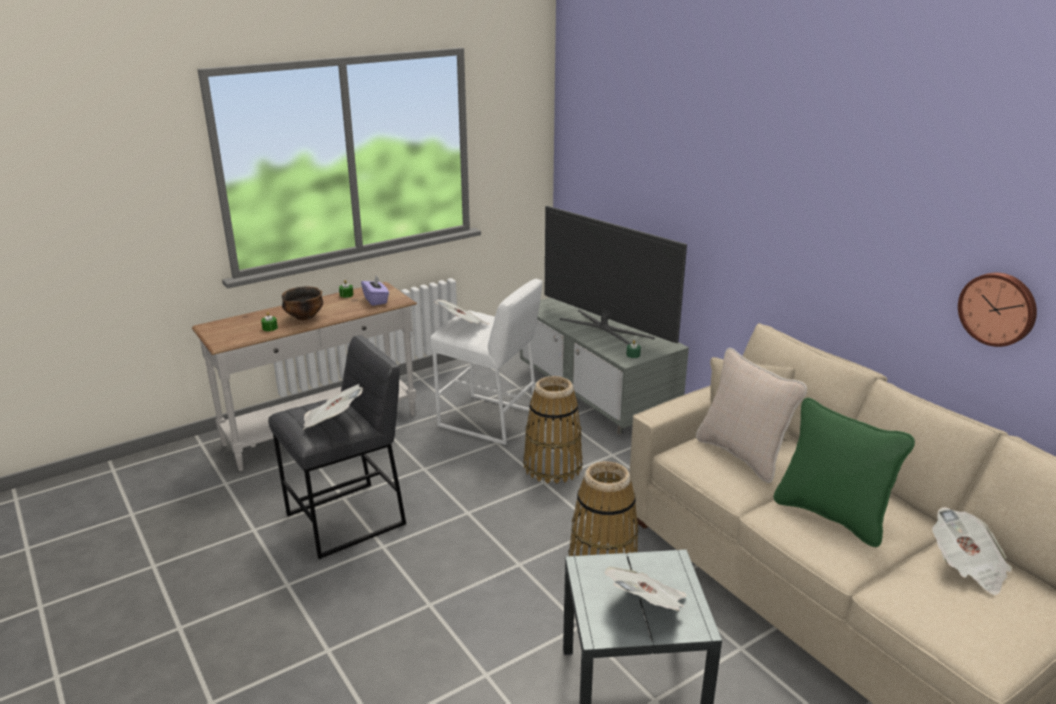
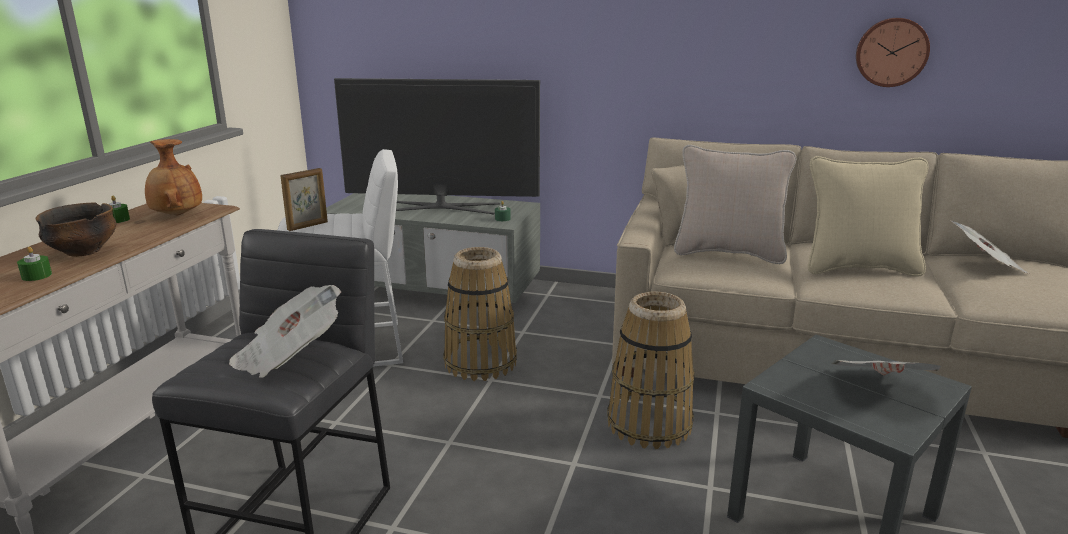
camera: 40 degrees left, 5 degrees down
purple tissue box [361,276,389,306] -> brown vase [145,139,202,215]
newspaper [435,300,490,324] -> picture frame [281,168,328,231]
green pillow [773,398,915,547] -> beige pillow [808,156,929,276]

